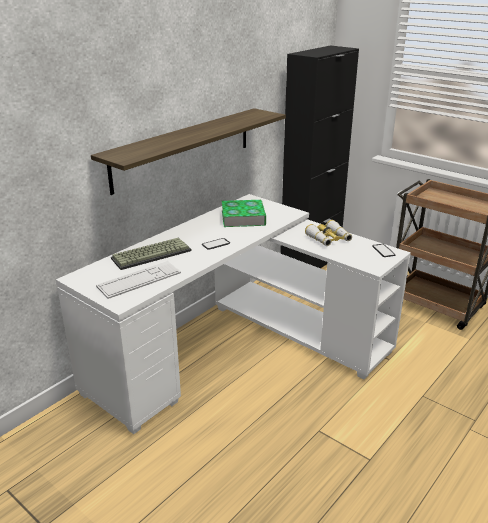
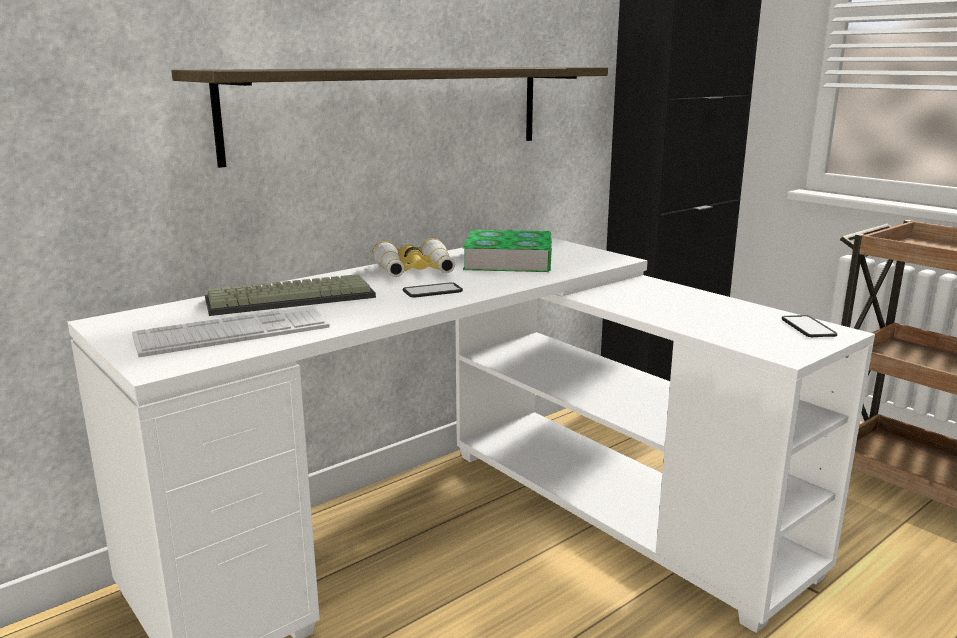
camera: 10 degrees right, 10 degrees down
binoculars [305,220,352,246] -> binoculars moved to [372,238,455,277]

